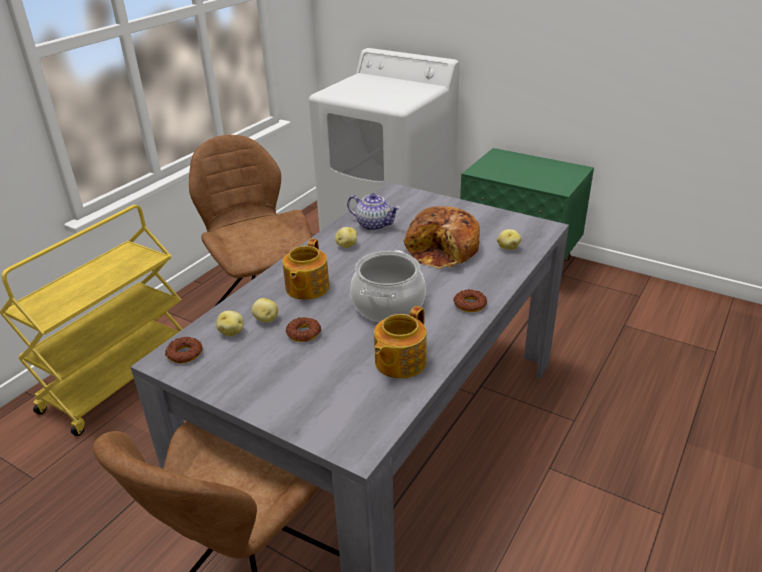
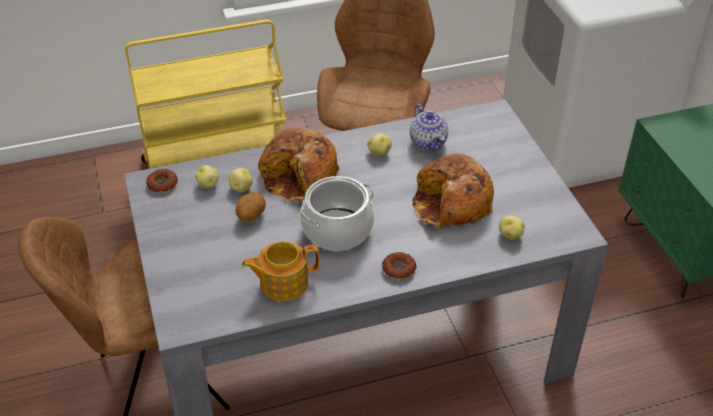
camera: 40 degrees right, 10 degrees up
teapot [282,239,330,300] -> bread [258,128,340,202]
donut [286,317,321,342] -> potato [236,192,266,222]

